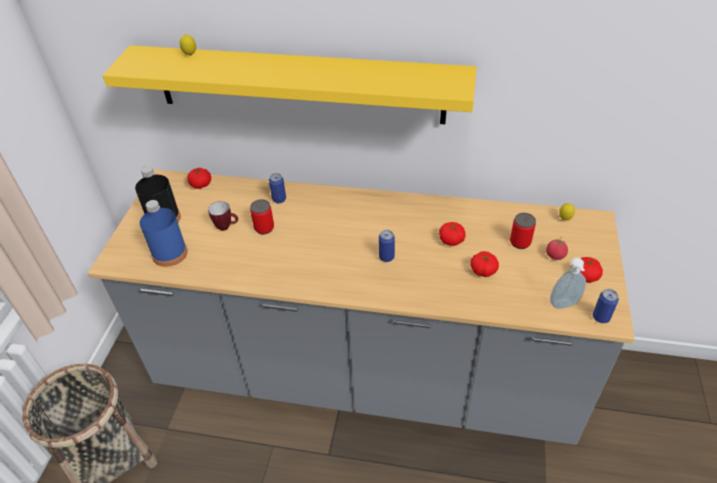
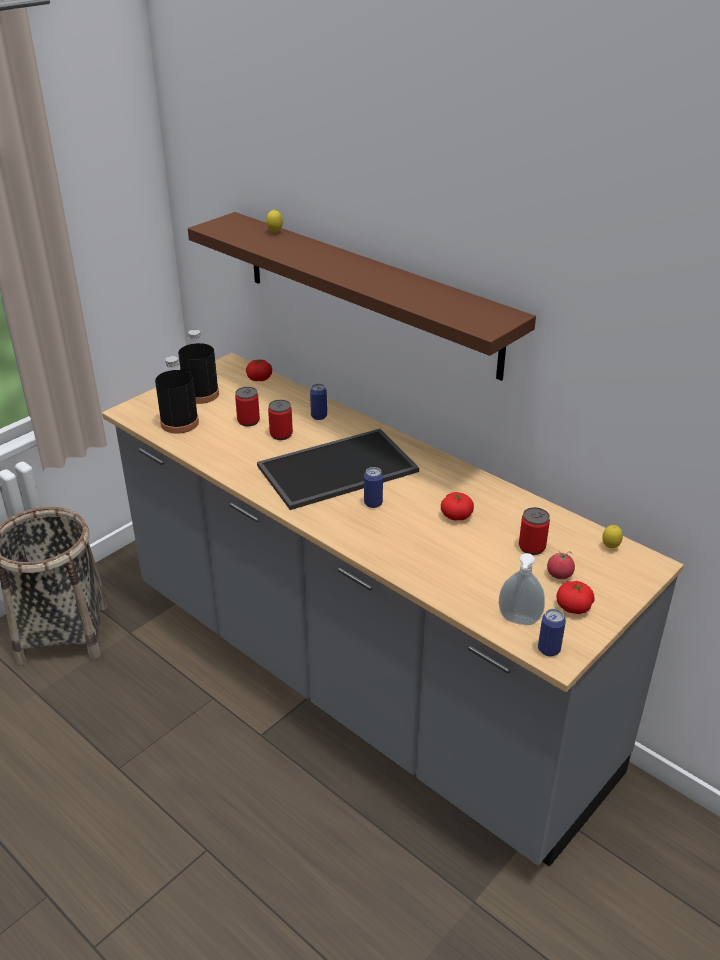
camera: 30 degrees right, 10 degrees down
yellow shelf [102,45,477,124] -> brown shelf [188,212,536,381]
blue bottle [140,200,188,267] -> black bottle [155,356,199,434]
mug [208,201,238,231] -> can [235,387,260,426]
tomato [470,251,499,277] -> none
none -> tray [257,429,419,510]

